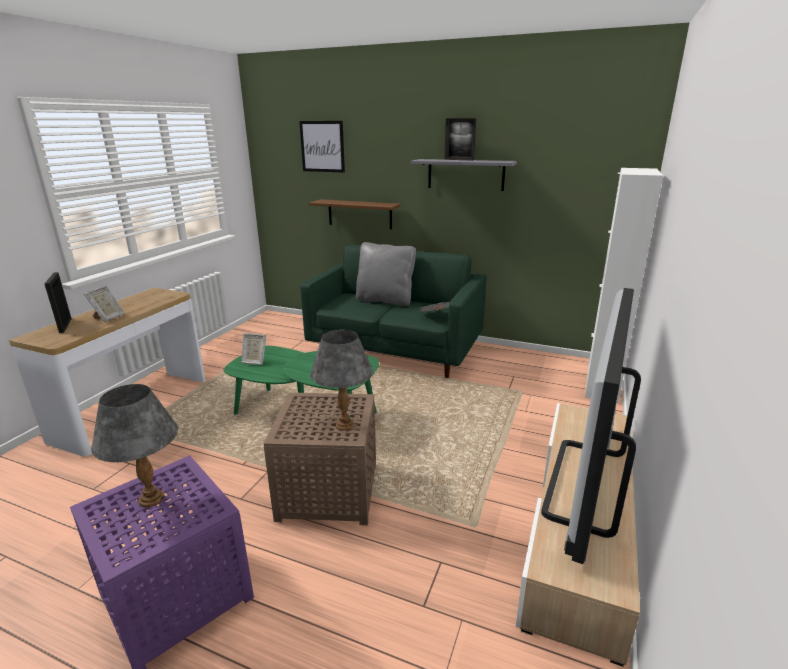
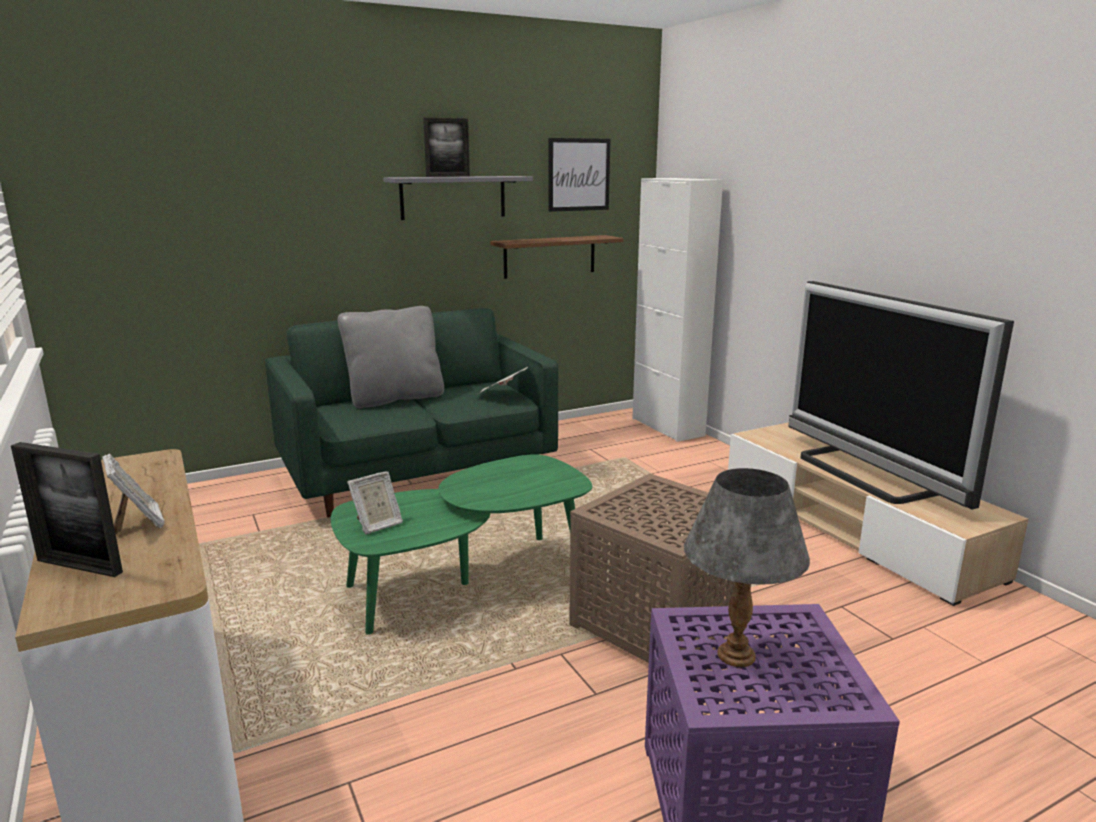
camera: 50 degrees left, 5 degrees down
picture [299,121,345,173] -> picture moved to [548,138,610,212]
brown shelf [309,199,401,229] -> brown shelf moved to [490,235,624,279]
grey table lamp [310,330,373,430] -> none

